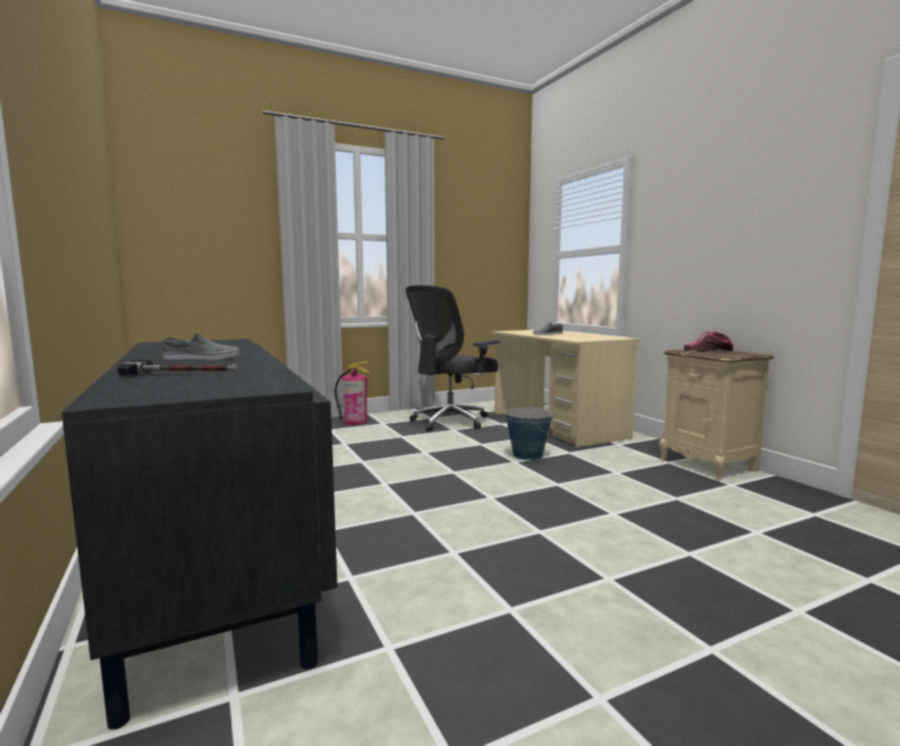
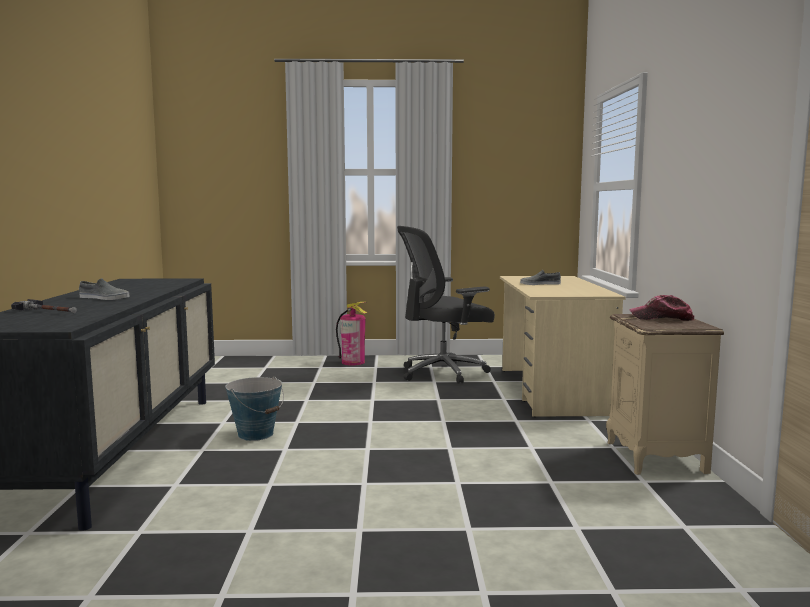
camera: 25 degrees right, 0 degrees up
bucket [505,406,553,460] -> bucket moved to [225,376,284,441]

